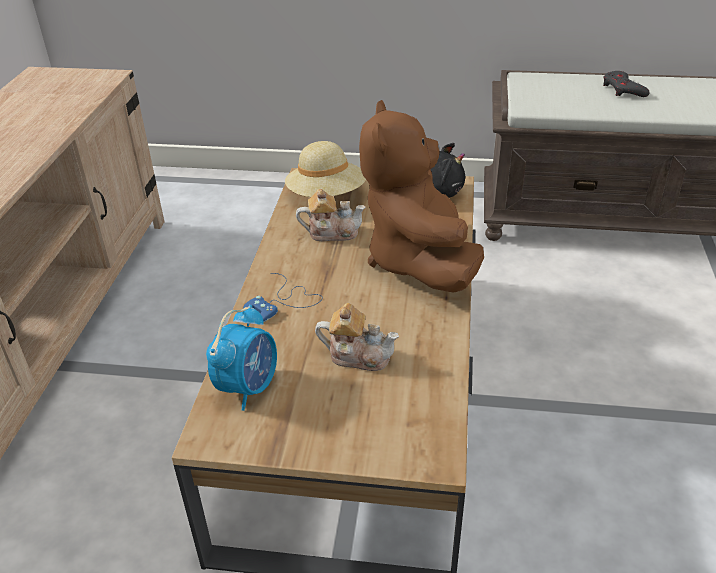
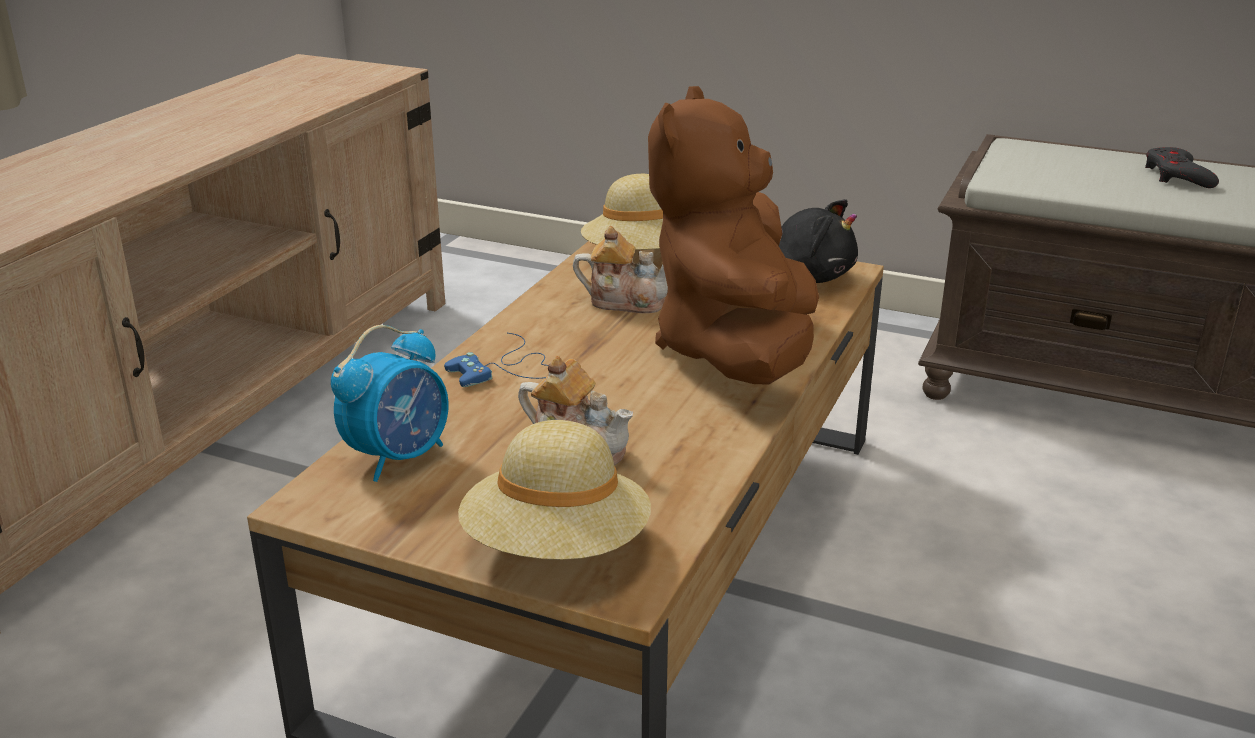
camera: 15 degrees right, 10 degrees down
none -> beige hat [458,420,651,560]

